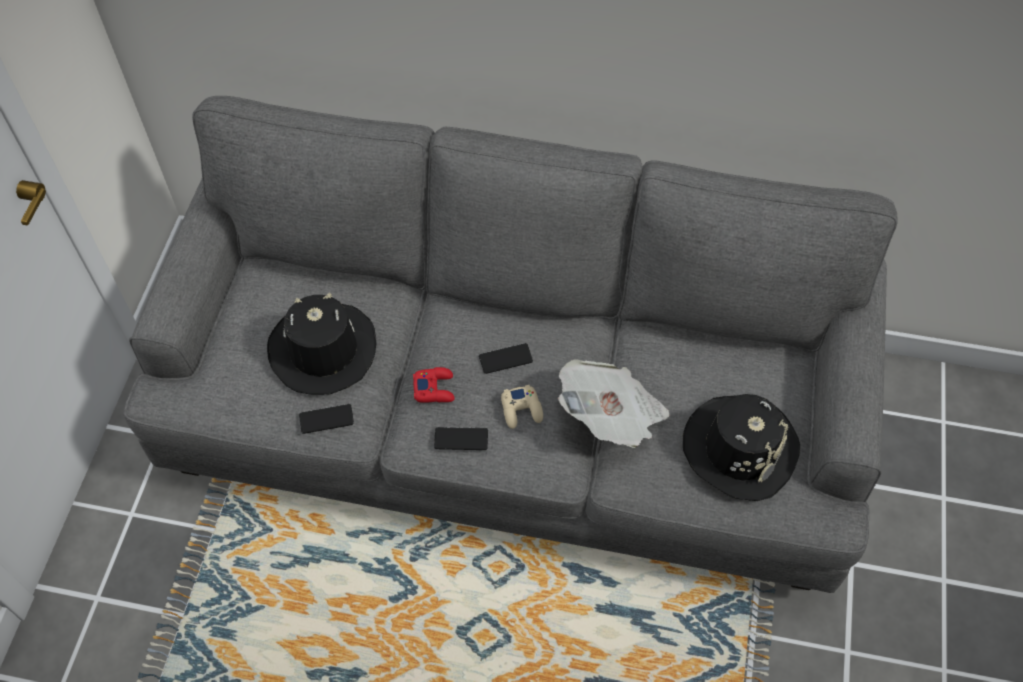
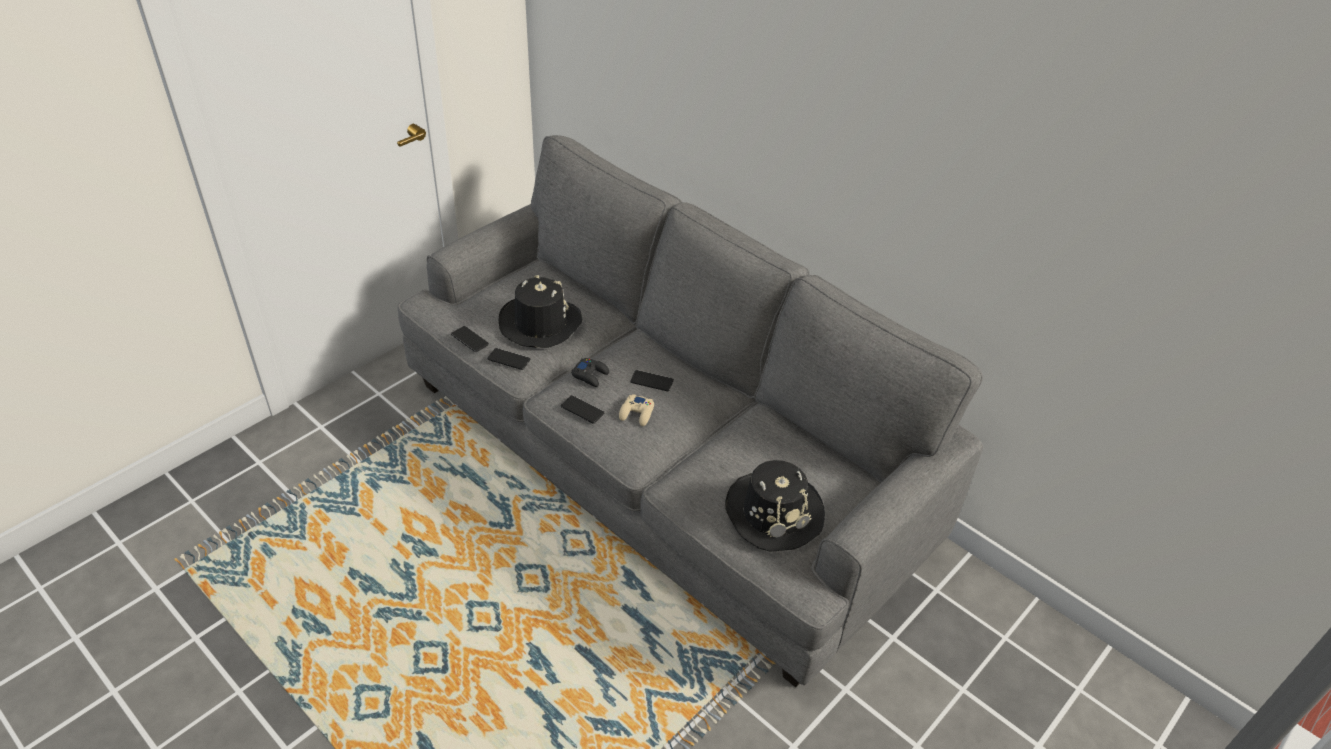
camera: 30 degrees right, 15 degrees down
red game controller [413,367,455,403] -> black game controller [571,358,609,387]
newspaper [558,359,669,448] -> none
none -> phone [451,326,489,352]

